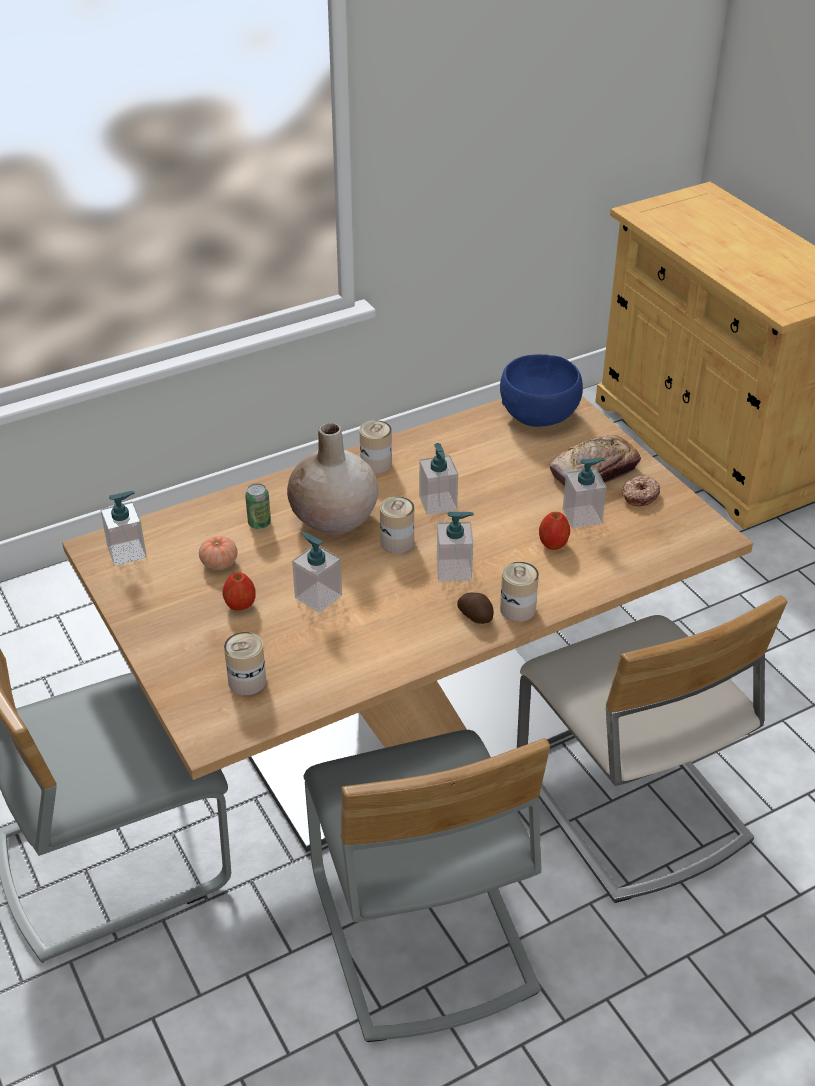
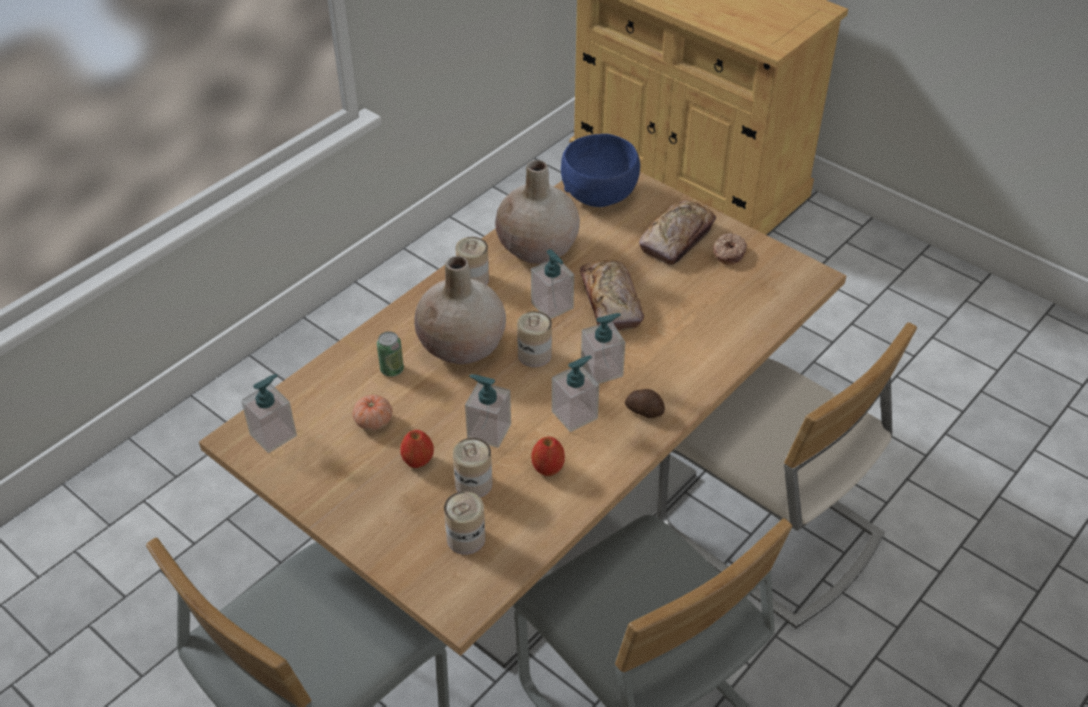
camera: 20 degrees left, 5 degrees up
can [500,562,539,622] -> can moved to [453,438,492,498]
apple [539,512,570,550] -> apple moved to [531,437,565,476]
soap dispenser [563,458,607,528] -> soap dispenser moved to [552,356,599,432]
none -> beige vase [495,160,580,264]
none -> bread [580,260,644,330]

